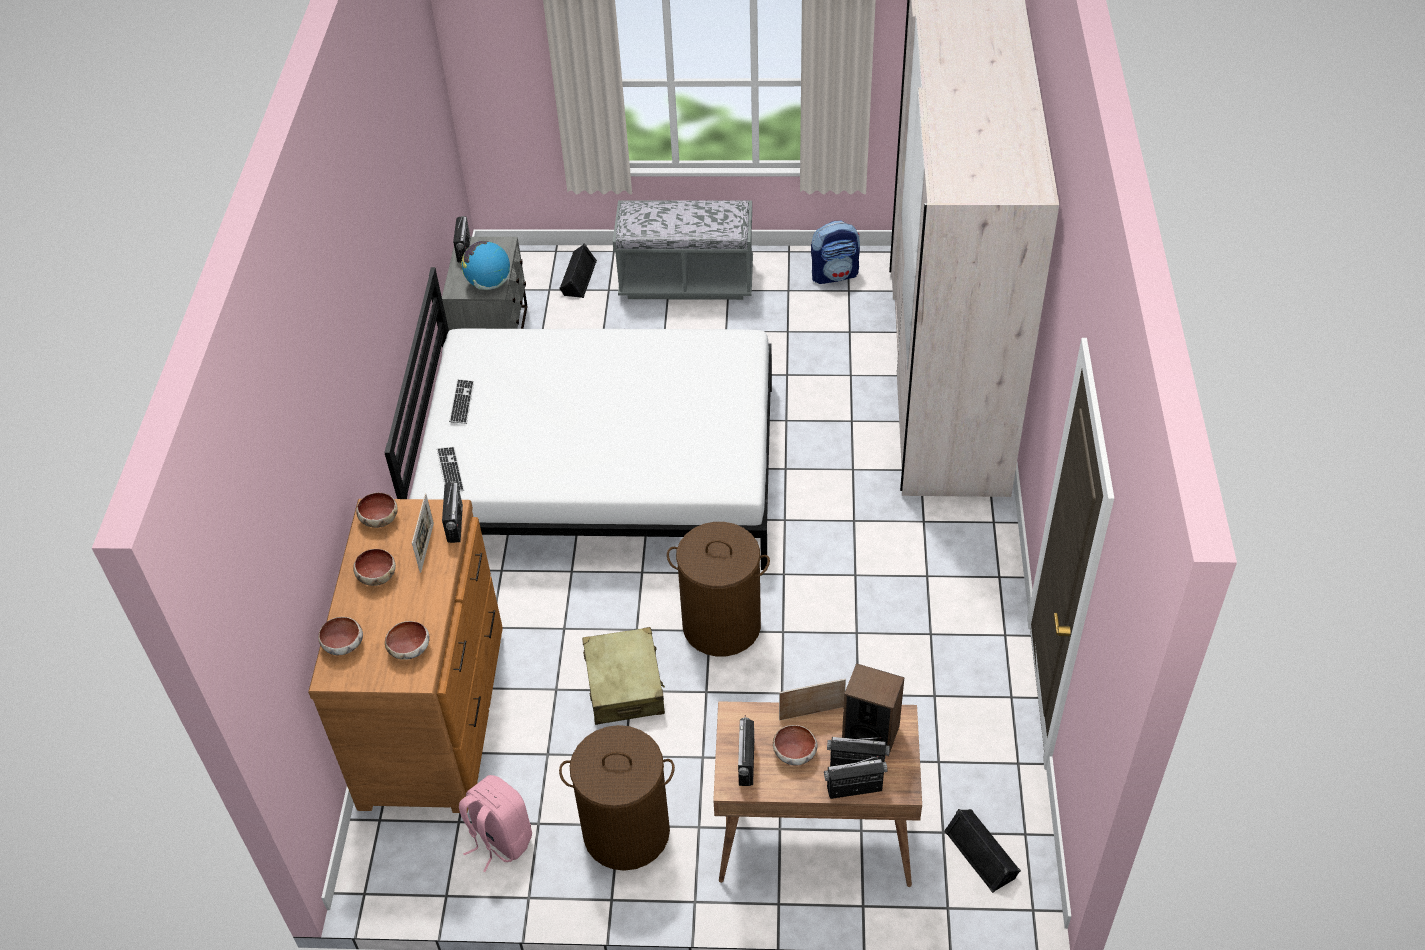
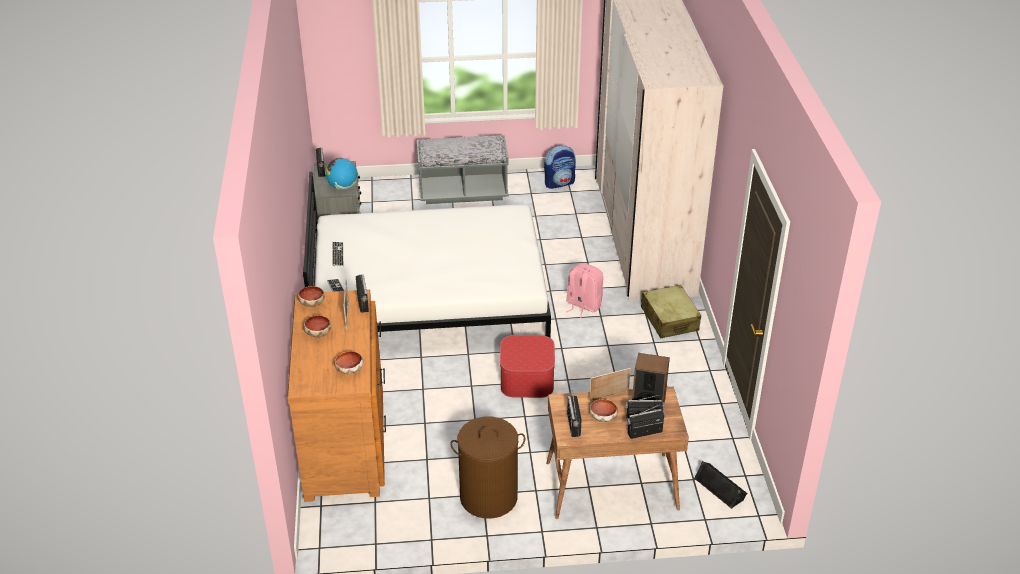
camera: 10 degrees left, 10 degrees down
bowl [318,617,363,655] -> none
pink backpack [459,775,532,872] -> pink backpack moved to [566,263,603,318]
black speaker [559,243,597,298] -> none
beige suitcase [582,627,665,725] -> beige suitcase moved to [641,285,701,338]
brown laundry basket [667,522,770,657] -> ottoman [500,335,555,398]

